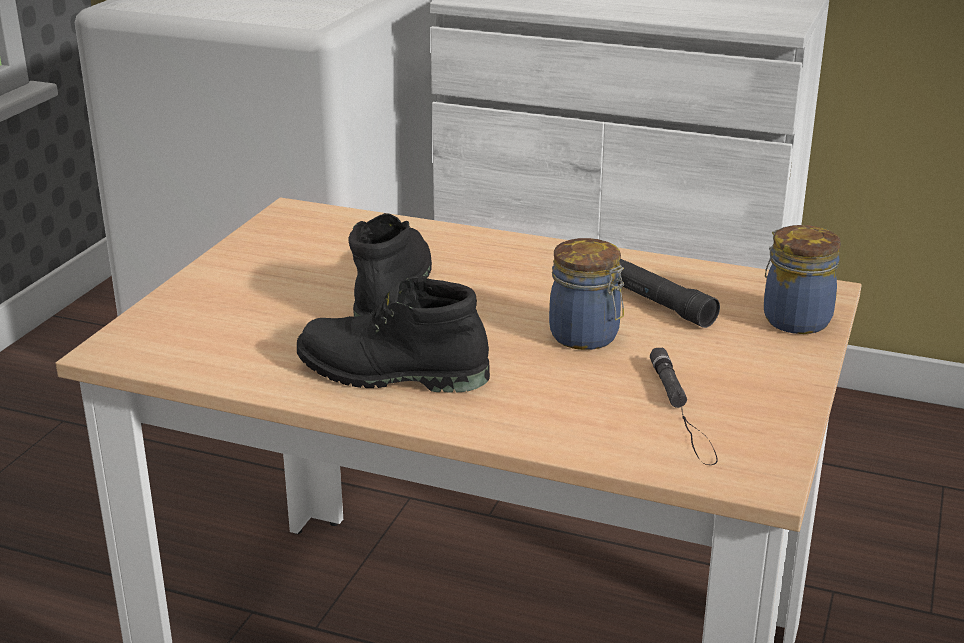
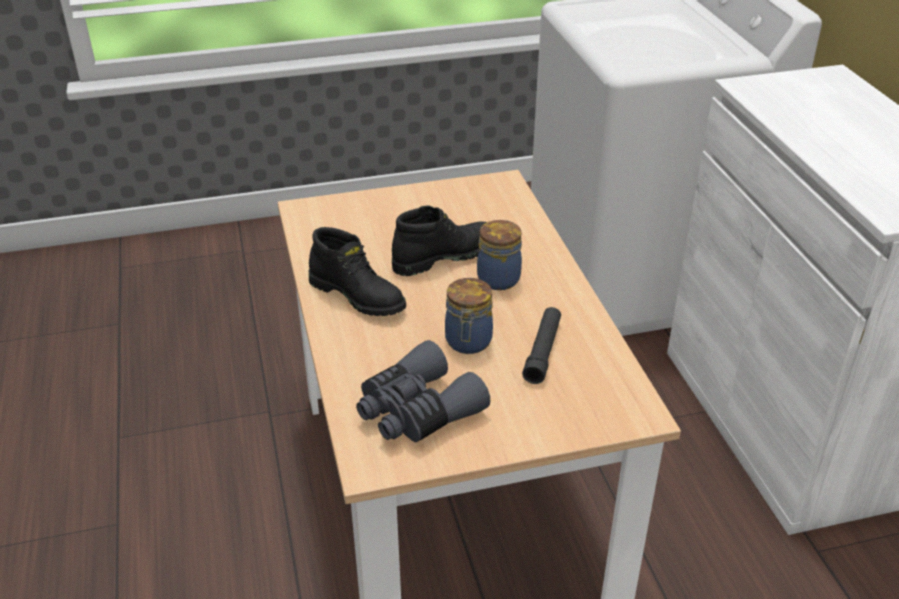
camera: 55 degrees right, 10 degrees up
black boot [297,276,490,393] -> black boot turned 150 degrees clockwise [309,227,406,316]
black flashlight [650,348,718,465] -> grey binoculars [356,340,490,442]
jar [764,225,841,334] -> jar moved to [477,220,522,290]

